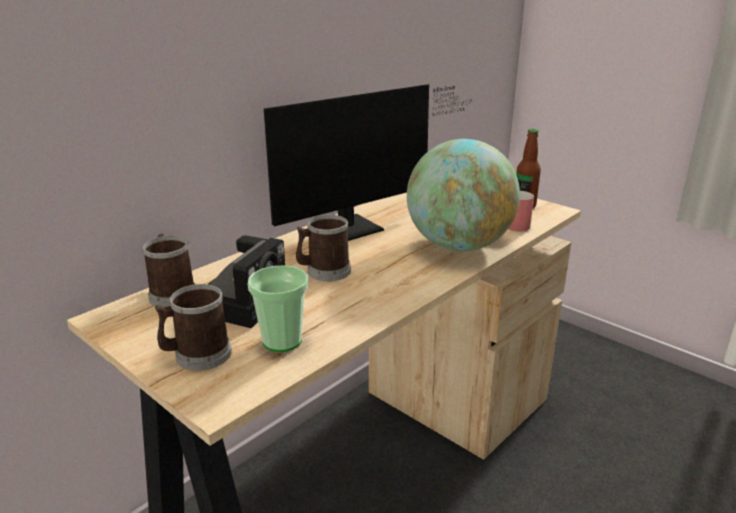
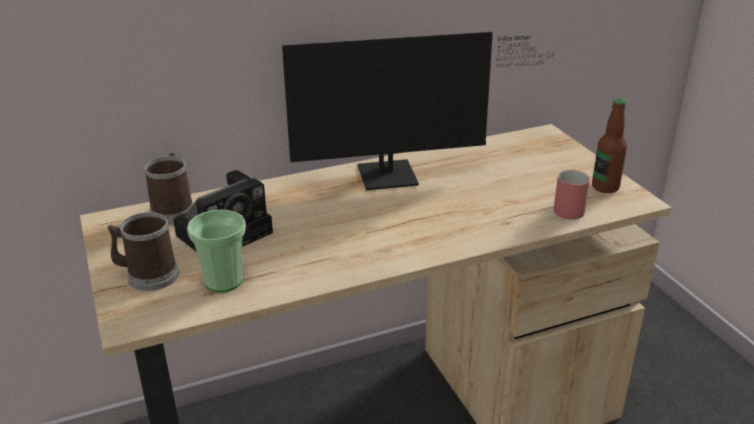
camera: 25 degrees right, 5 degrees up
mug [296,215,351,281] -> none
globe [407,139,520,251] -> none

